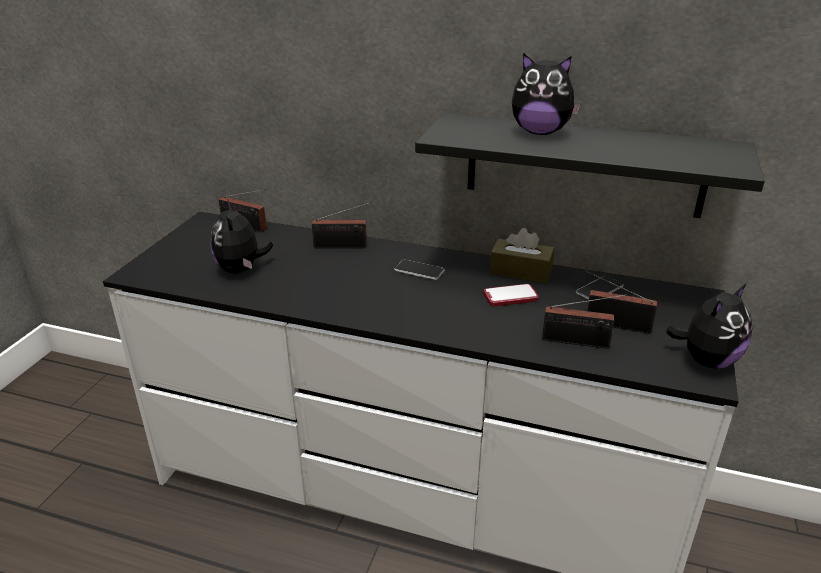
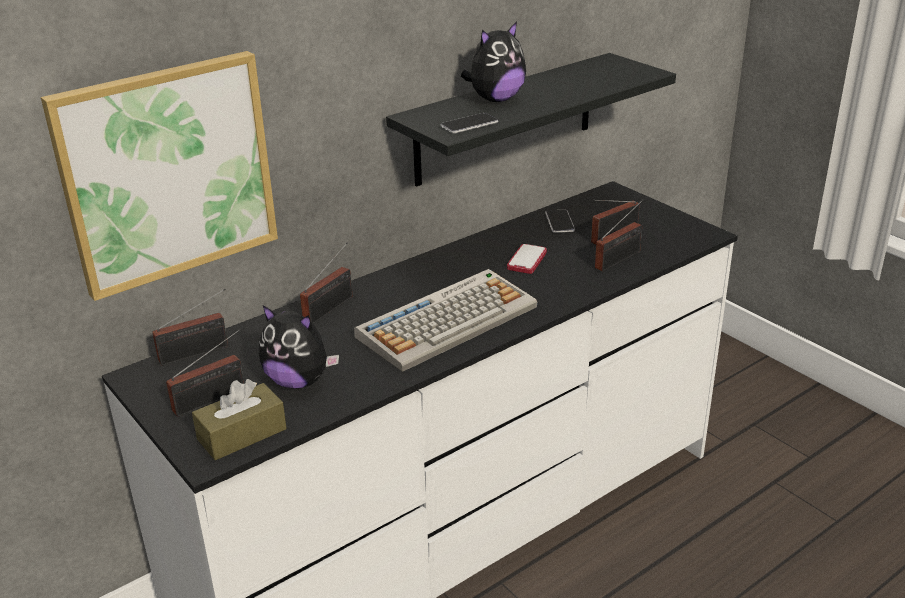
camera: 55 degrees left, 0 degrees up
phone [394,260,445,280] -> phone moved to [440,113,498,134]
brown tissue box [489,228,555,284] -> brown tissue box moved to [192,379,287,460]
plush toy [666,284,752,369] -> none
none -> picture [41,51,278,301]
none -> radio [166,329,244,417]
none -> keyboard [354,269,537,372]

